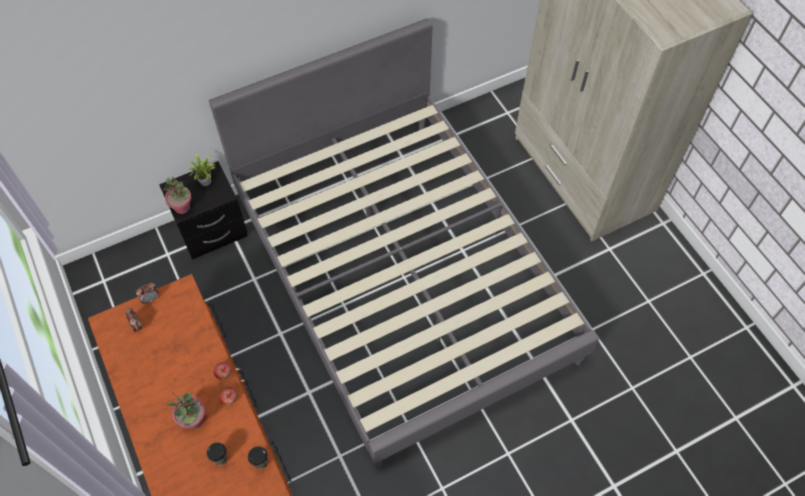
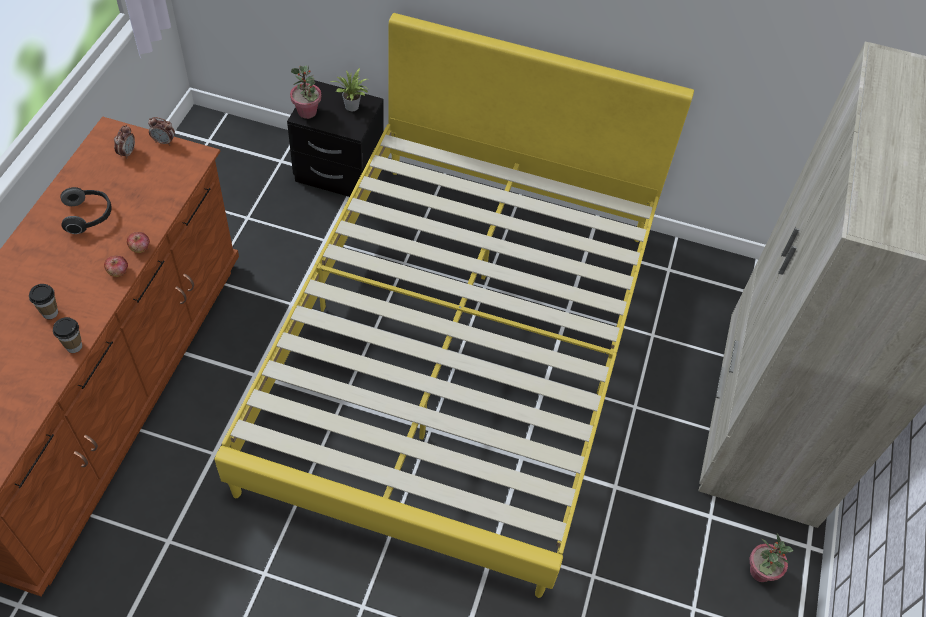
camera: 40 degrees right, 5 degrees down
potted plant [166,392,206,429] -> potted plant moved to [750,533,793,582]
grey bed [209,18,599,468] -> yellow bed [215,13,694,598]
none -> headphones [60,187,112,234]

